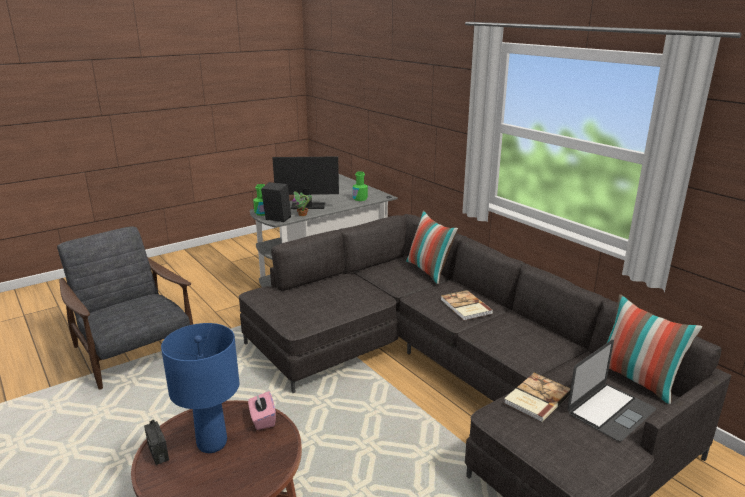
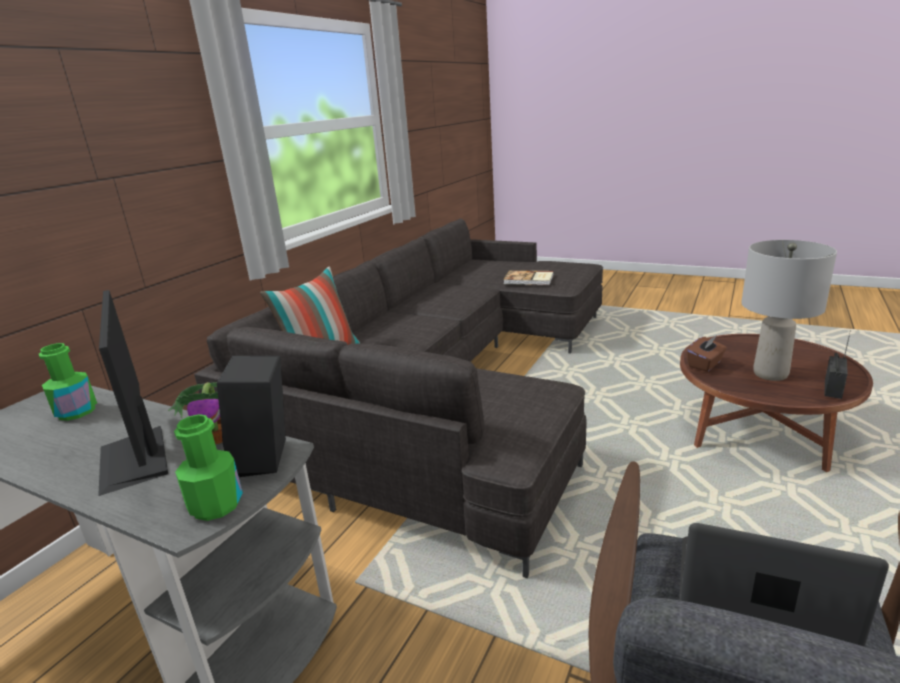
camera: 115 degrees left, 0 degrees up
blue table lamp [161,323,239,453] -> grey table lamp [741,240,837,381]
pink tissue box [248,391,276,430] -> brown tissue box [687,335,727,372]
book [441,290,493,320] -> none
laptop [567,340,656,441] -> laptop moved to [679,523,889,647]
pillow [607,294,702,405] -> none

